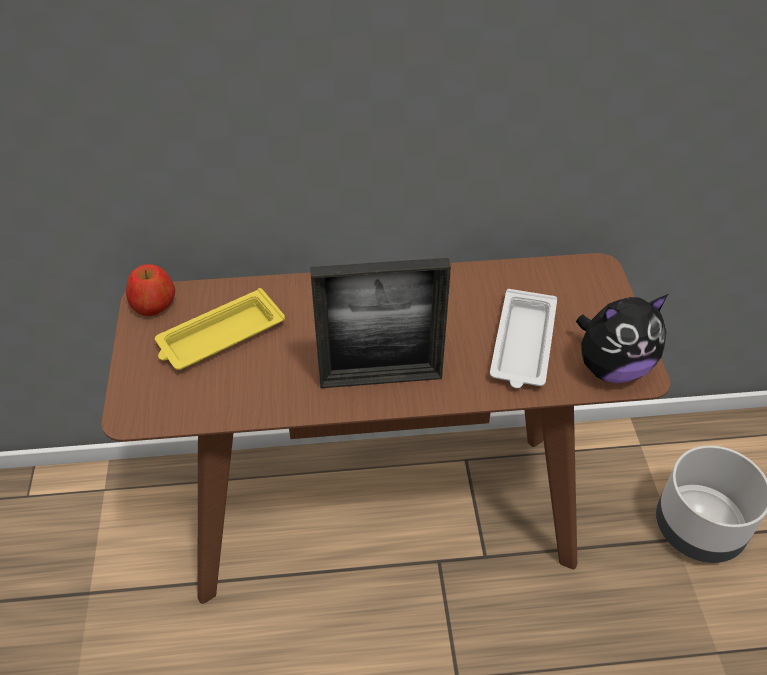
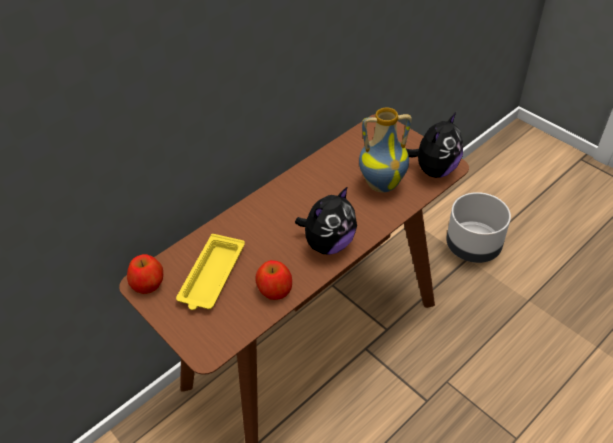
camera: 35 degrees left, 0 degrees up
picture frame [310,257,451,388] -> plush toy [295,186,357,255]
white tray [490,289,557,389] -> vase [359,107,412,192]
none -> apple [255,260,292,300]

